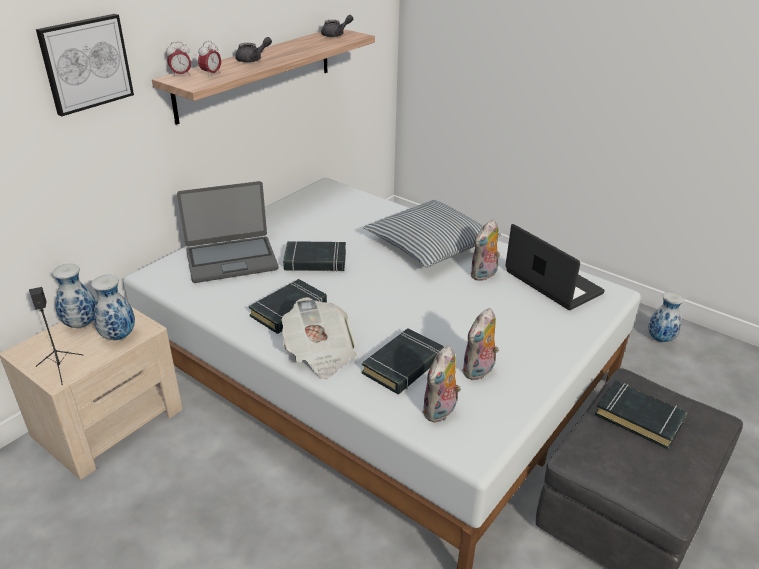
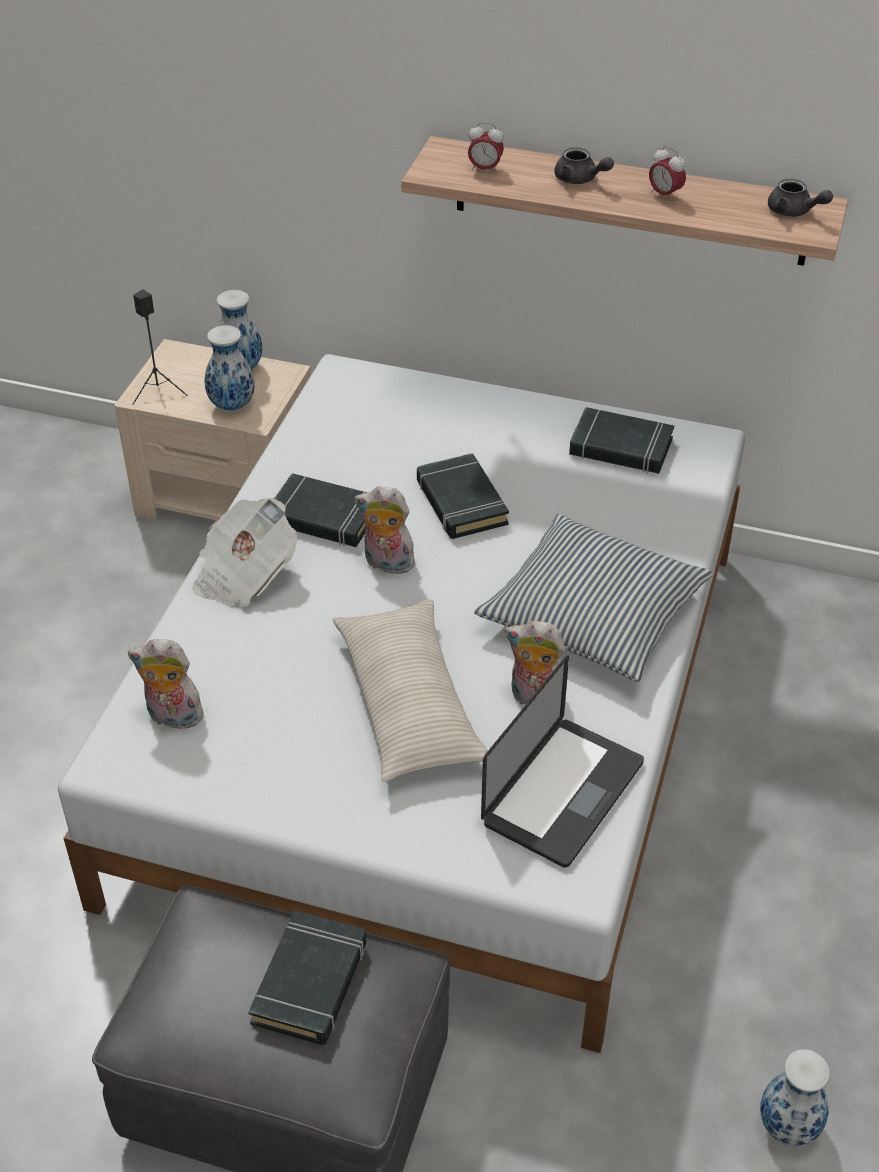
camera: 70 degrees right, 10 degrees up
picture [36,14,134,116] -> none
alarm clock [166,42,191,77] -> alarm clock moved to [649,146,686,202]
laptop [177,181,279,283] -> none
black book [362,328,444,394] -> black book moved to [569,407,674,474]
plush toy [462,308,499,380] -> plush toy moved to [355,486,415,577]
none -> beige pillow [333,599,488,782]

